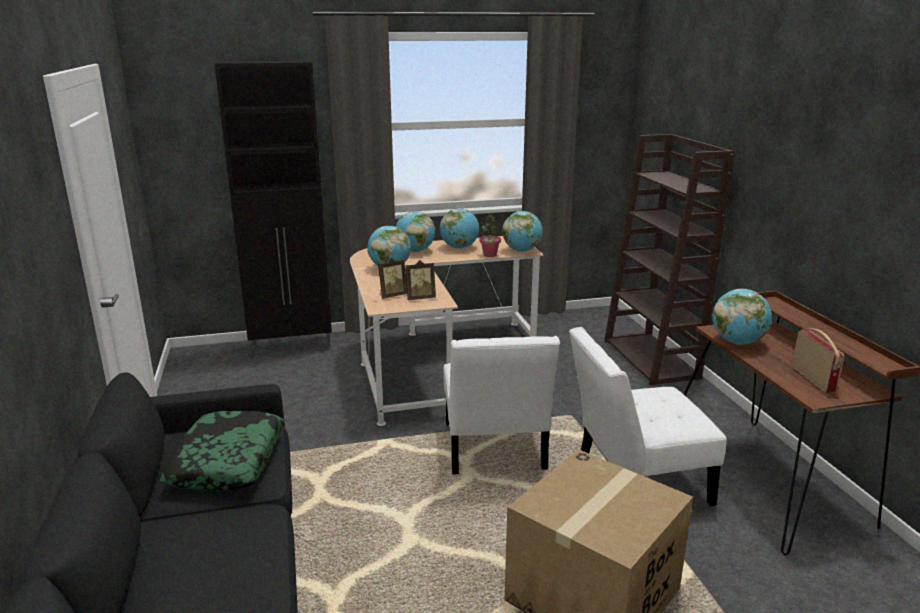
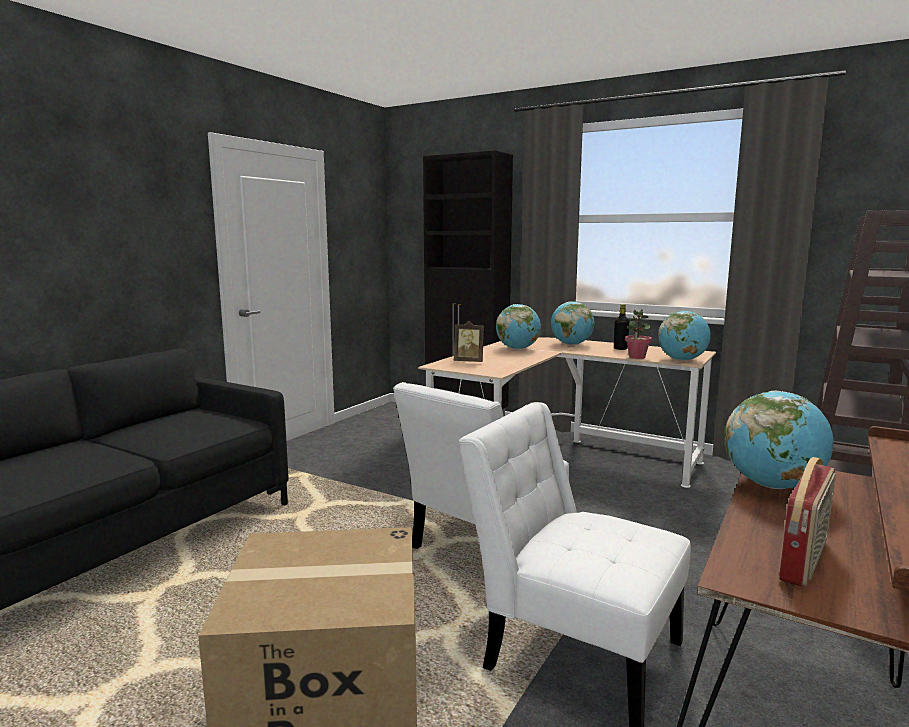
camera: 45 degrees right, 10 degrees down
pillow [160,411,284,490] -> none
picture frame [406,260,436,300] -> none
globe [440,208,479,249] -> black bottle [614,304,630,350]

